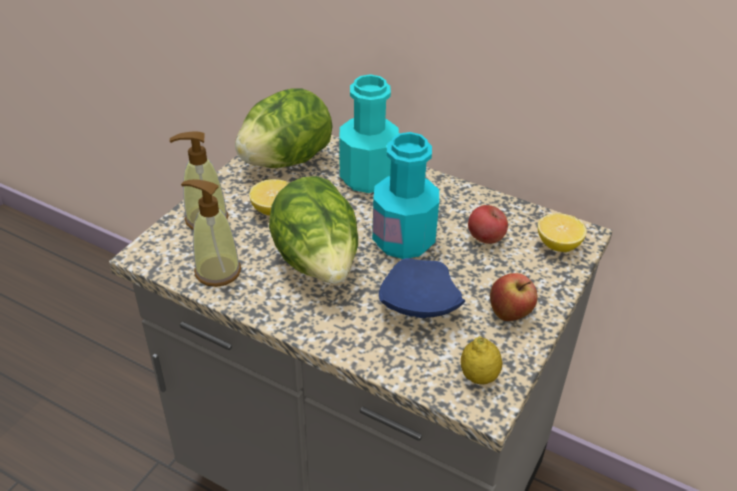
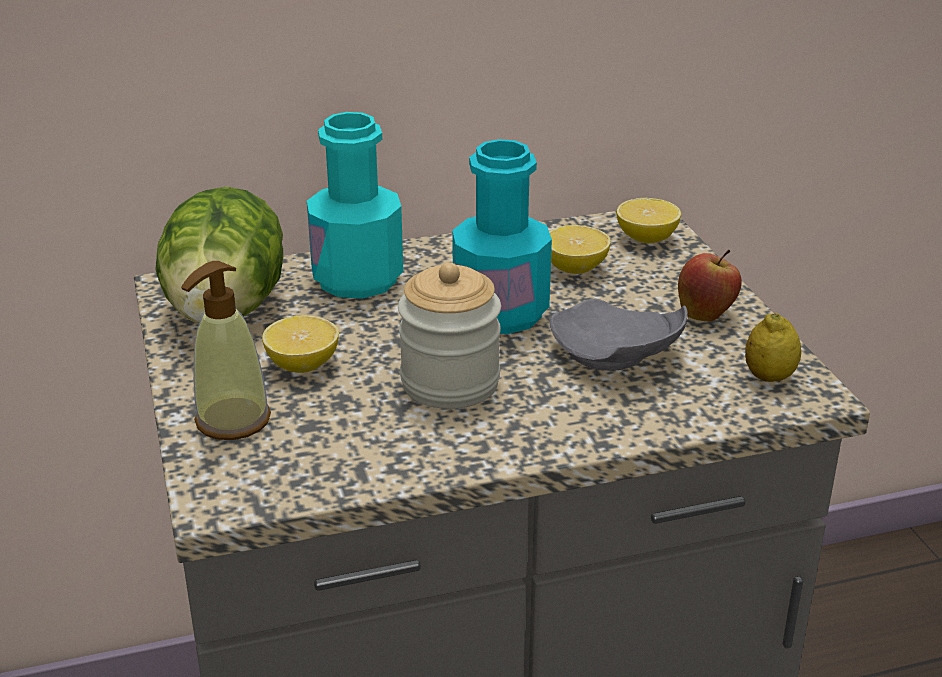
camera: 45 degrees left, 10 degrees down
soap dispenser [181,179,241,287] -> none
lettuce [269,176,358,284] -> jar [398,262,501,409]
blue plate [379,258,465,318] -> grey plate [550,299,687,371]
apple [468,205,508,244] -> lemon [549,225,611,274]

